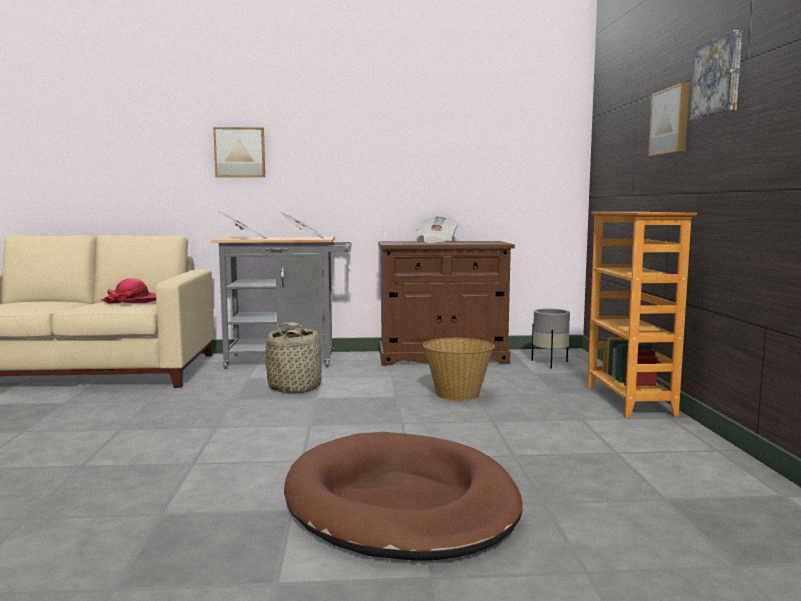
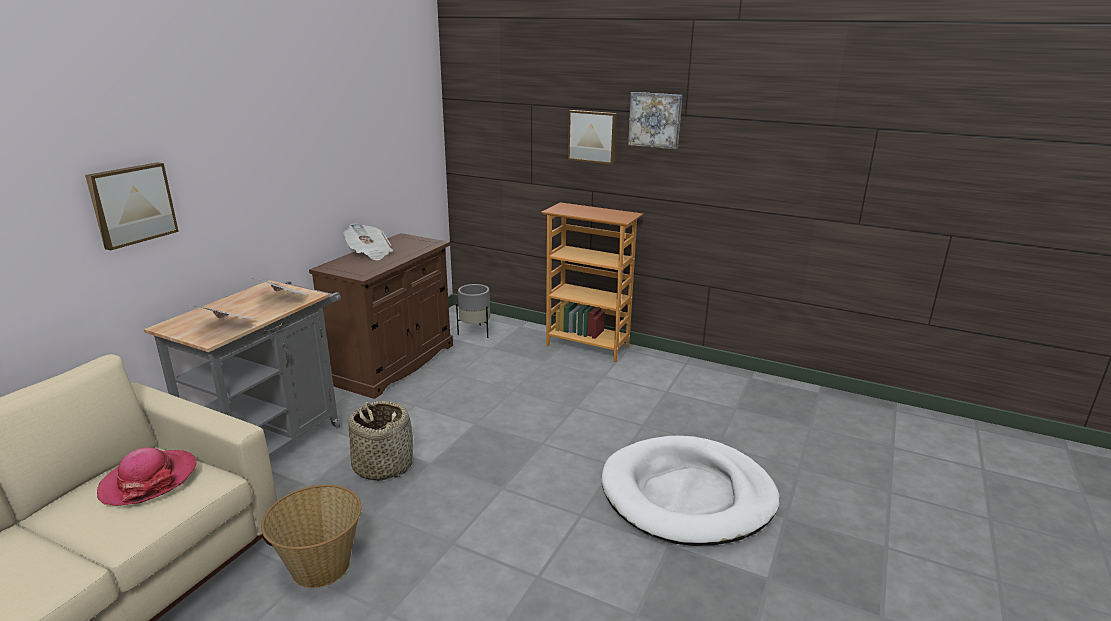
camera: 60 degrees left, 15 degrees up
brown dog bed [284,432,523,561] -> white dog bed [601,436,780,546]
basket [423,338,495,401] -> basket moved to [261,485,361,588]

